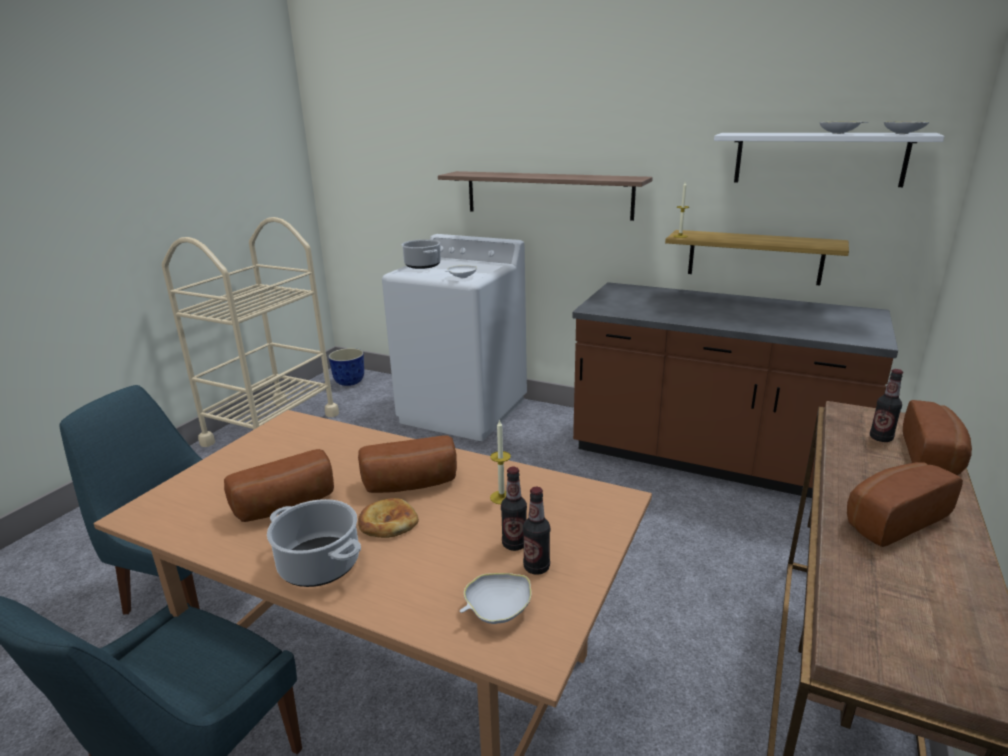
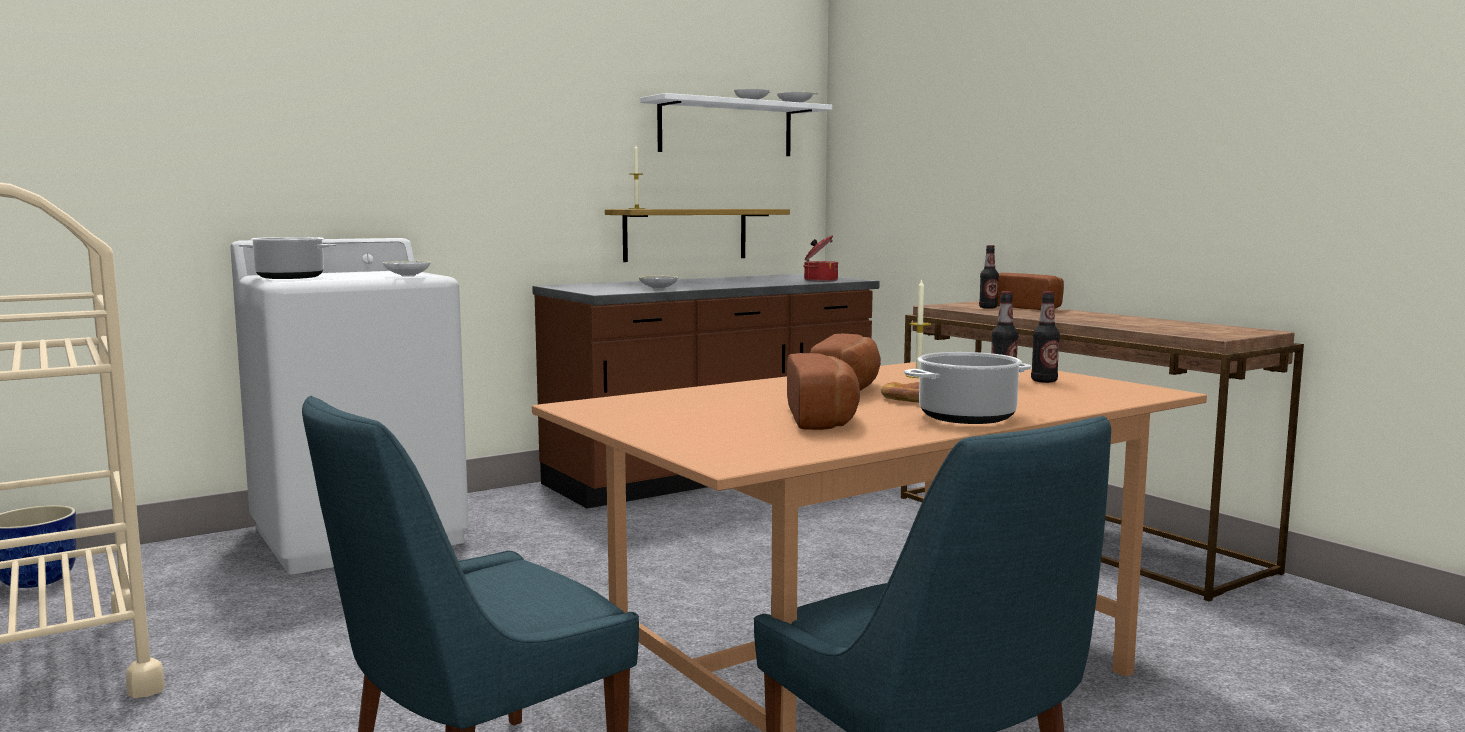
camera: 60 degrees left, 15 degrees down
shelf [438,171,653,221] -> none
white bowl [460,573,532,624] -> white bowl moved to [638,276,678,289]
bread [847,462,963,547] -> none
none -> cooking pot [803,235,838,282]

